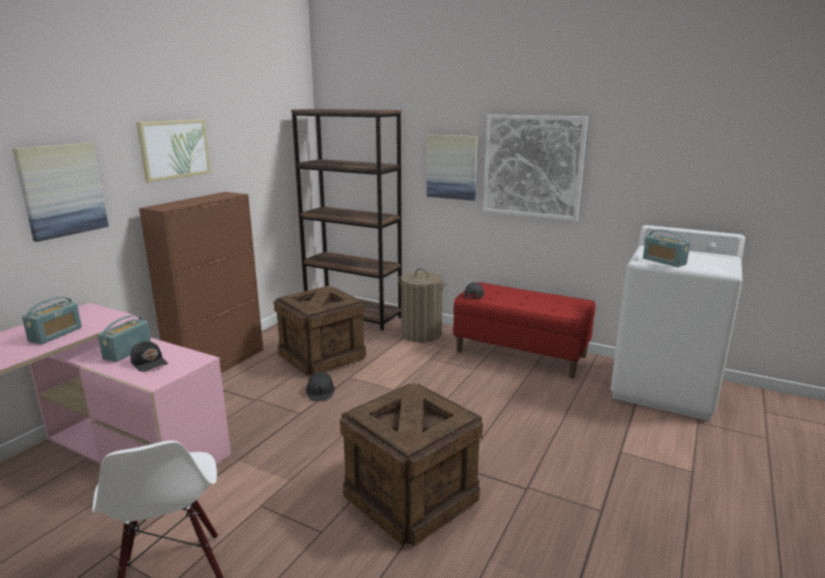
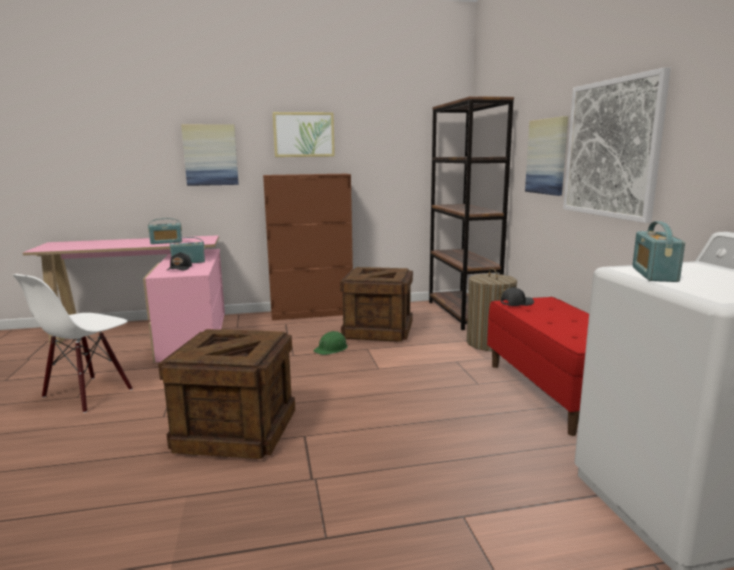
camera: 50 degrees right, 5 degrees down
black hard hat [306,371,335,401] -> green hard hat [314,331,348,355]

